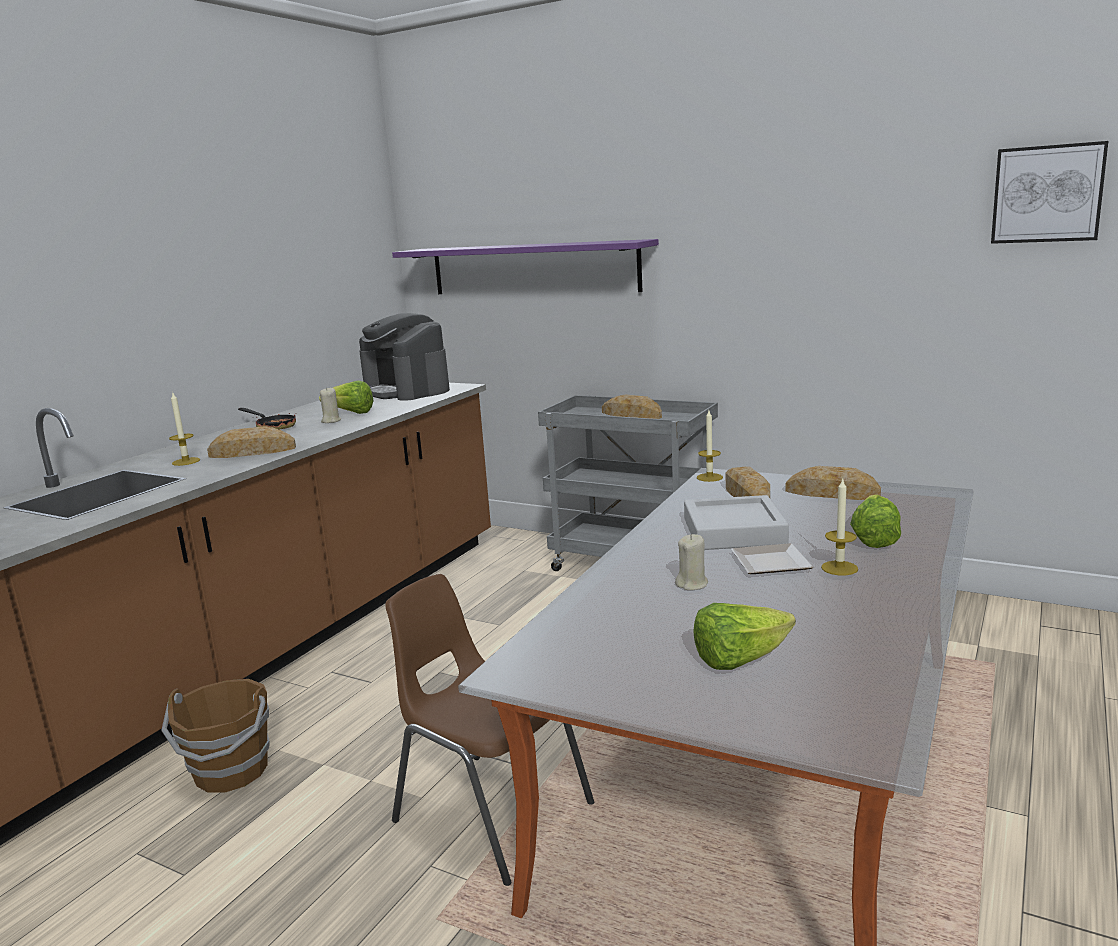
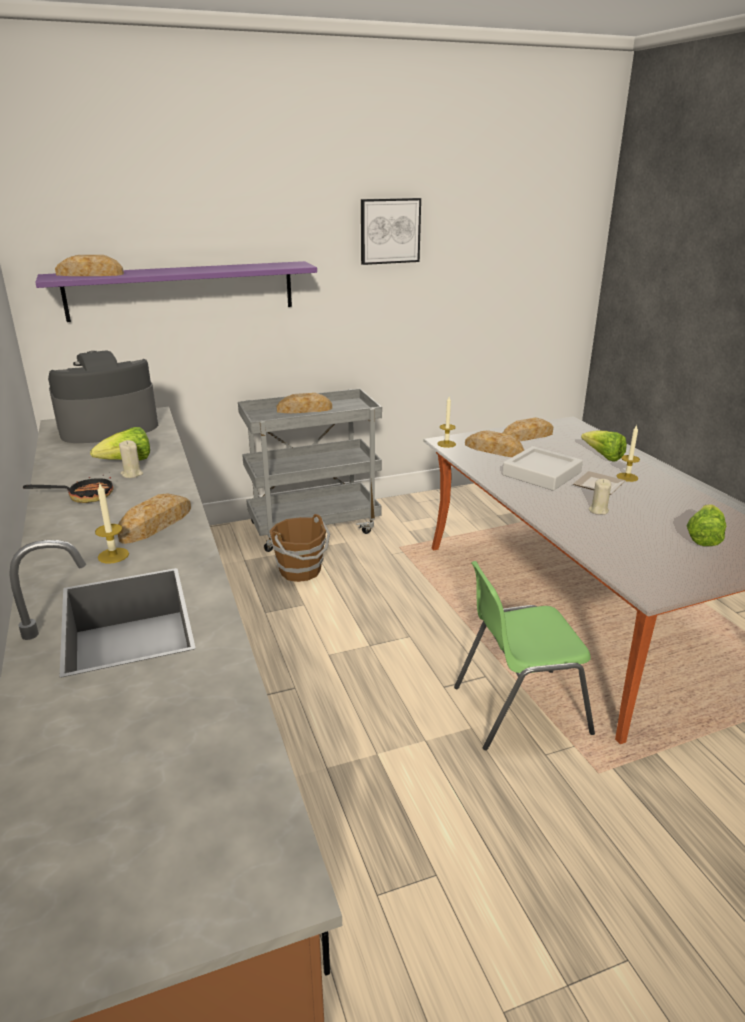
camera: 50 degrees left, 10 degrees up
brown bucket [161,679,270,792] -> brown bucket moved to [270,514,330,582]
coffee machine [359,313,450,401] -> coffee machine turned 150 degrees clockwise [48,350,158,443]
brown chair [385,574,594,886] -> green chair [454,561,595,751]
picture [991,141,1108,244] -> picture moved to [361,198,421,265]
none -> bread [55,255,124,276]

